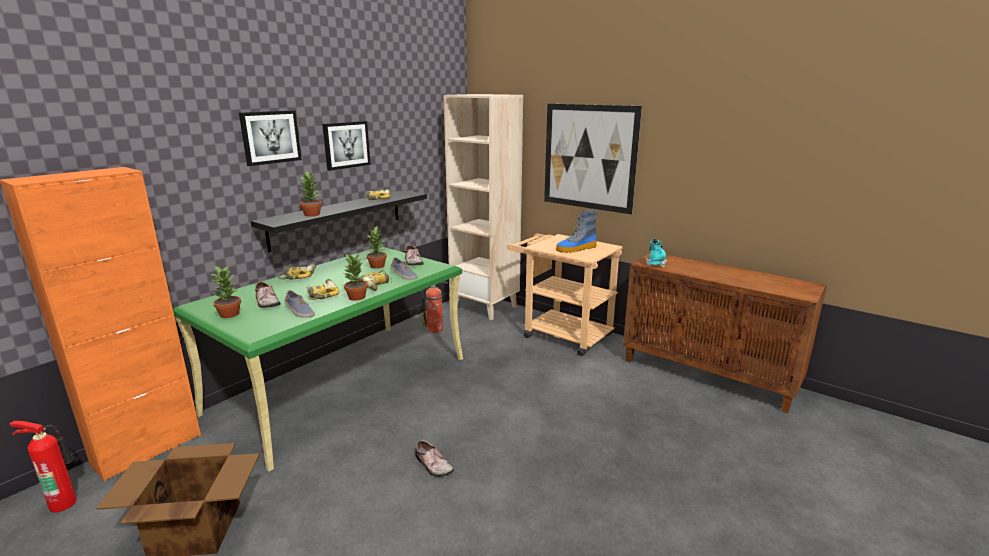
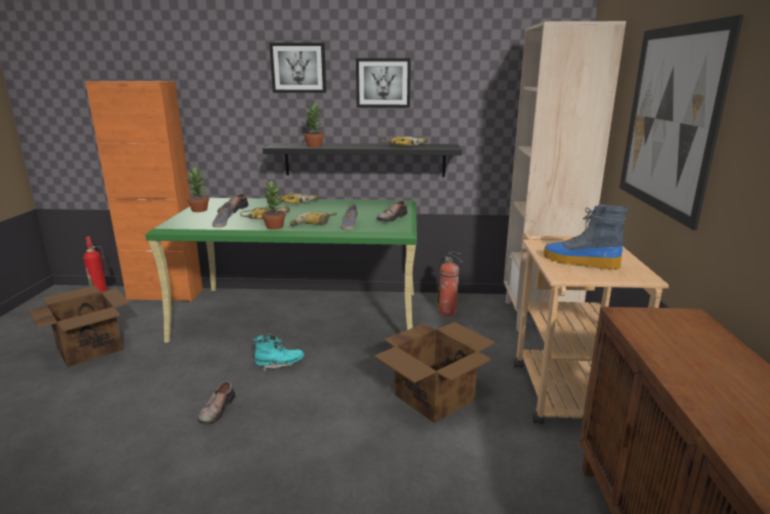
camera: 55 degrees right, 0 degrees up
potted plant [366,227,387,269] -> none
turquoise boot [646,239,668,268] -> turquoise boot moved to [253,334,304,371]
none -> cardboard box [374,322,496,423]

